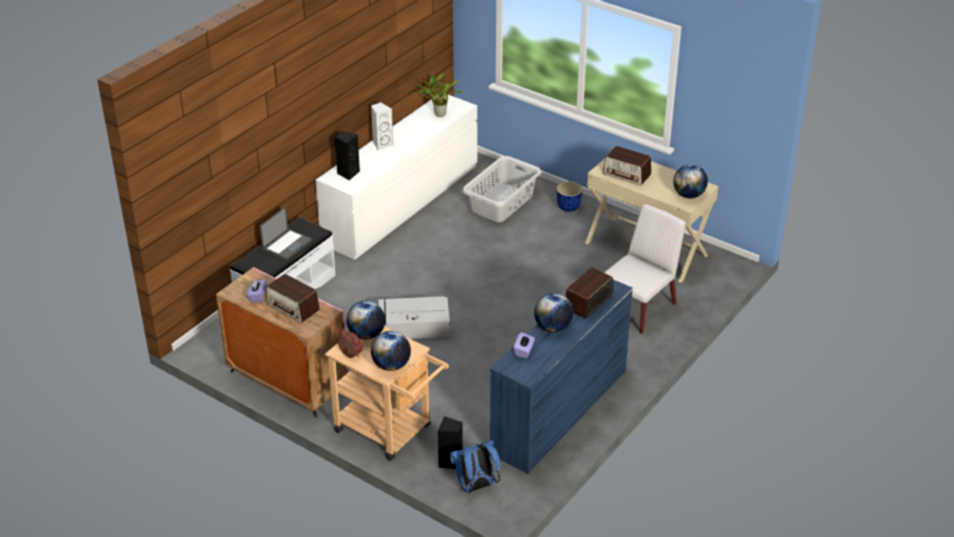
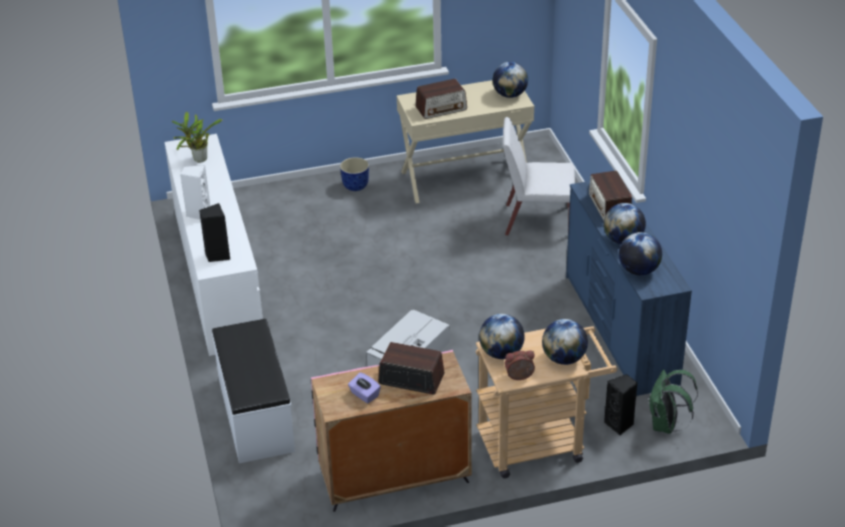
camera: 50 degrees left, 0 degrees up
laptop [260,206,312,260] -> none
radio [266,274,320,323] -> radio turned 150 degrees counterclockwise [378,342,444,395]
blue backpack [450,440,500,493] -> green backpack [649,370,698,434]
grey laundry basket [463,156,541,222] -> none
purple tissue box [513,332,535,358] -> globe [619,232,662,275]
white chair [604,204,686,334] -> white chair turned 75 degrees counterclockwise [503,117,575,236]

